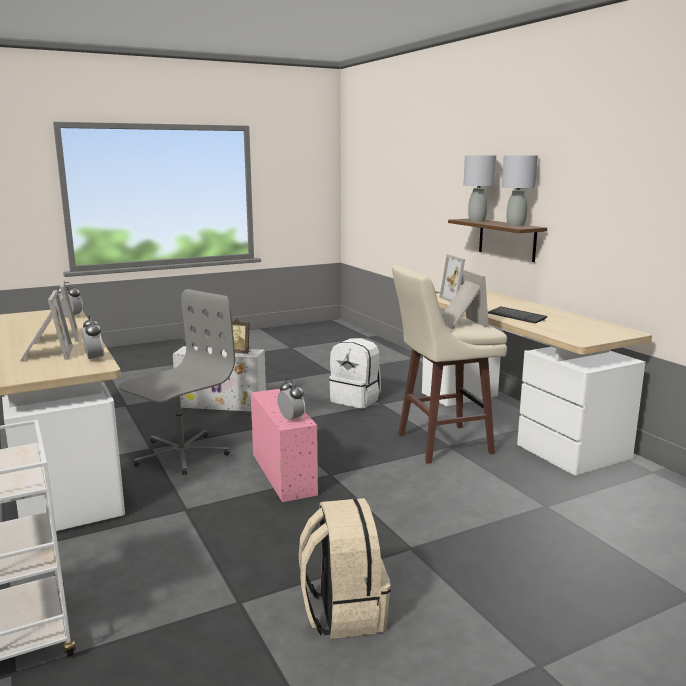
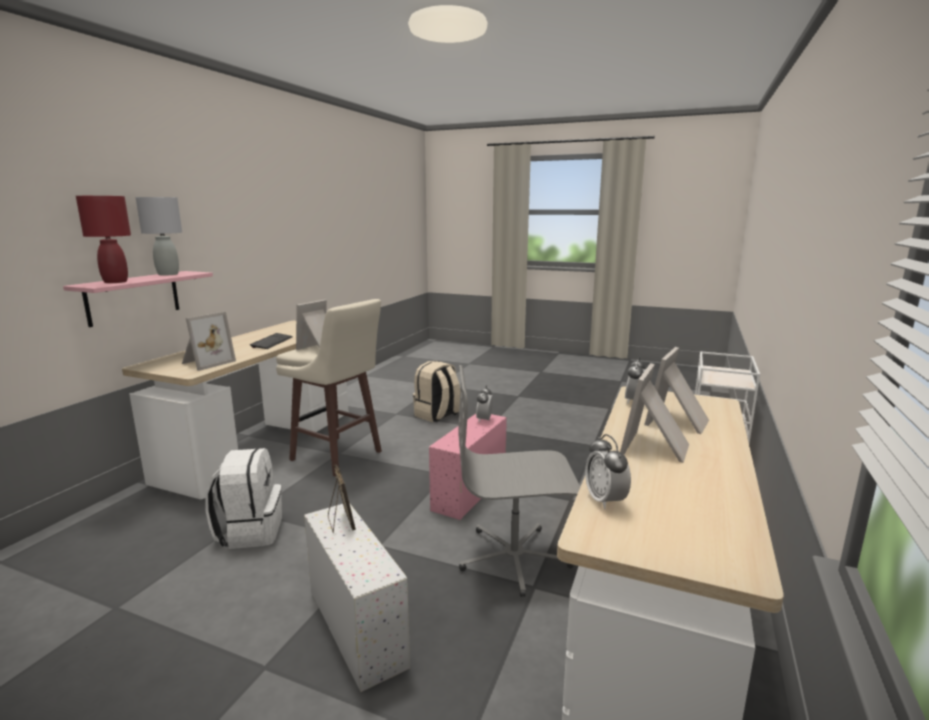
camera: 130 degrees left, 0 degrees up
beige backpack [299,498,391,639] -> beige backpack moved to [413,361,460,422]
brown shelf [448,219,547,262] -> pink shelf [63,271,213,327]
grey table lamp [464,155,497,222] -> red table lamp [76,196,131,283]

